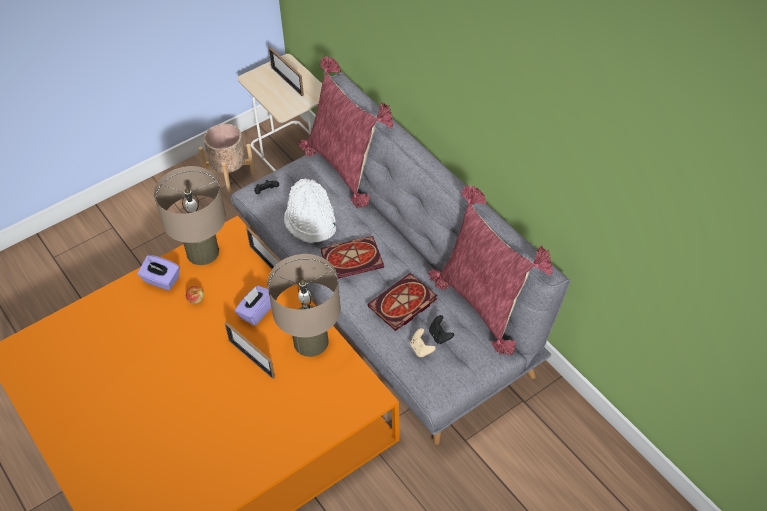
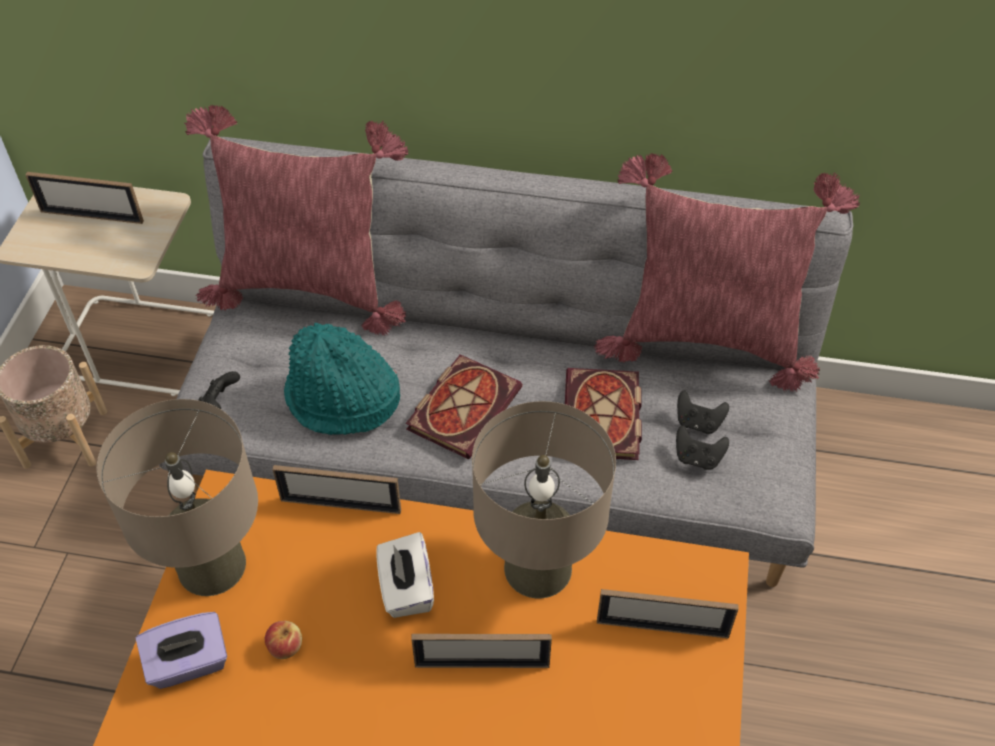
camera: 45 degrees left, 0 degrees up
purple tissue box [235,286,271,326] -> white tissue box [376,532,434,618]
white hat [284,179,336,243] -> turquoise hat [284,323,400,435]
beige game controller [410,328,436,357] -> black game controller [676,425,729,470]
none -> picture frame [597,589,739,638]

